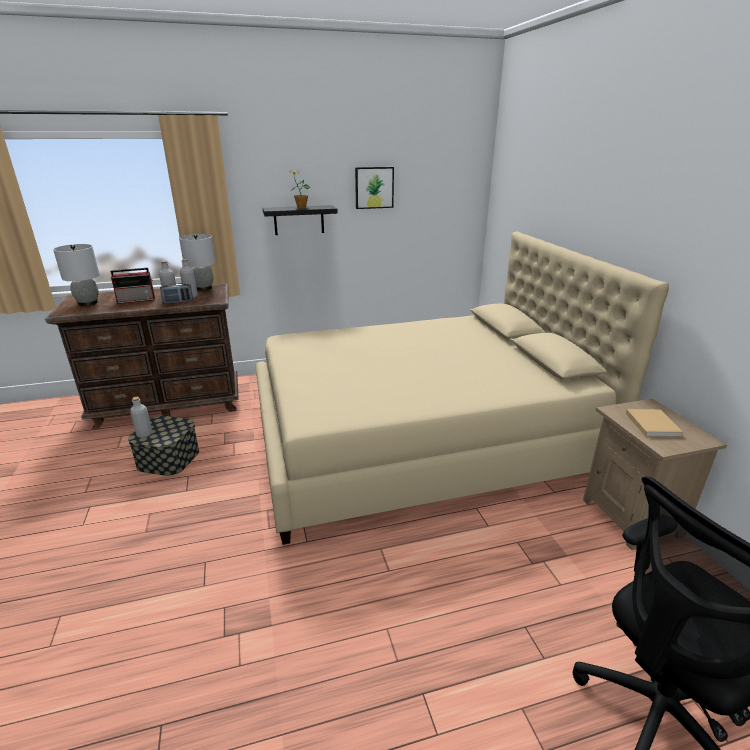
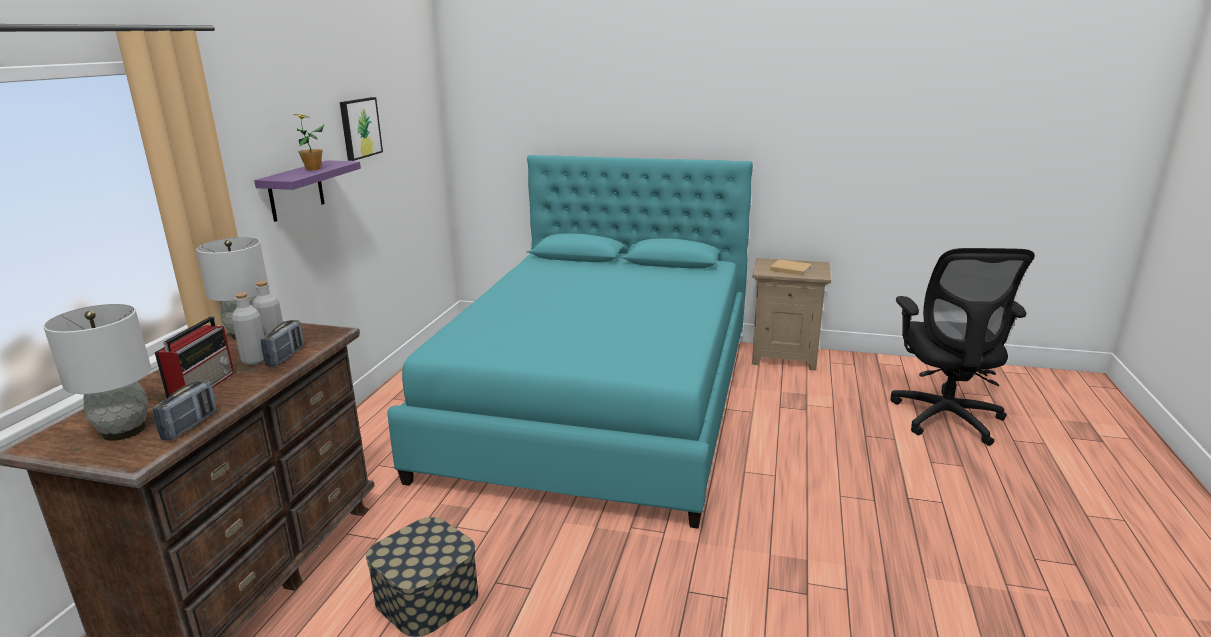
camera: 60 degrees left, 5 degrees down
grey bottle [130,397,152,438] -> none
beige bed [256,232,669,545] -> turquoise bed [387,155,753,529]
black shelf [263,205,338,235] -> purple shelf [254,160,361,222]
none -> radio [152,380,217,441]

